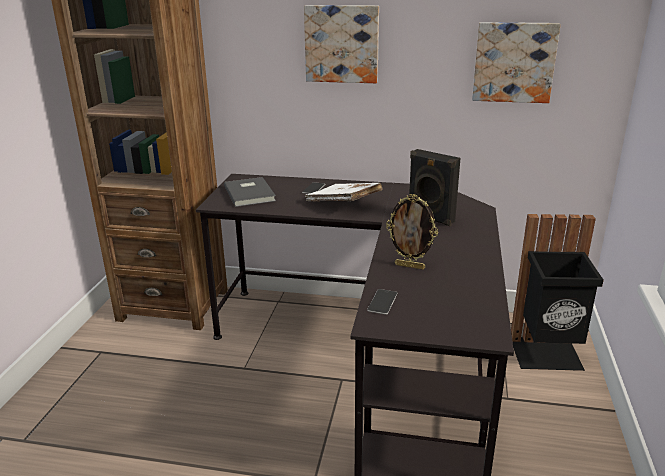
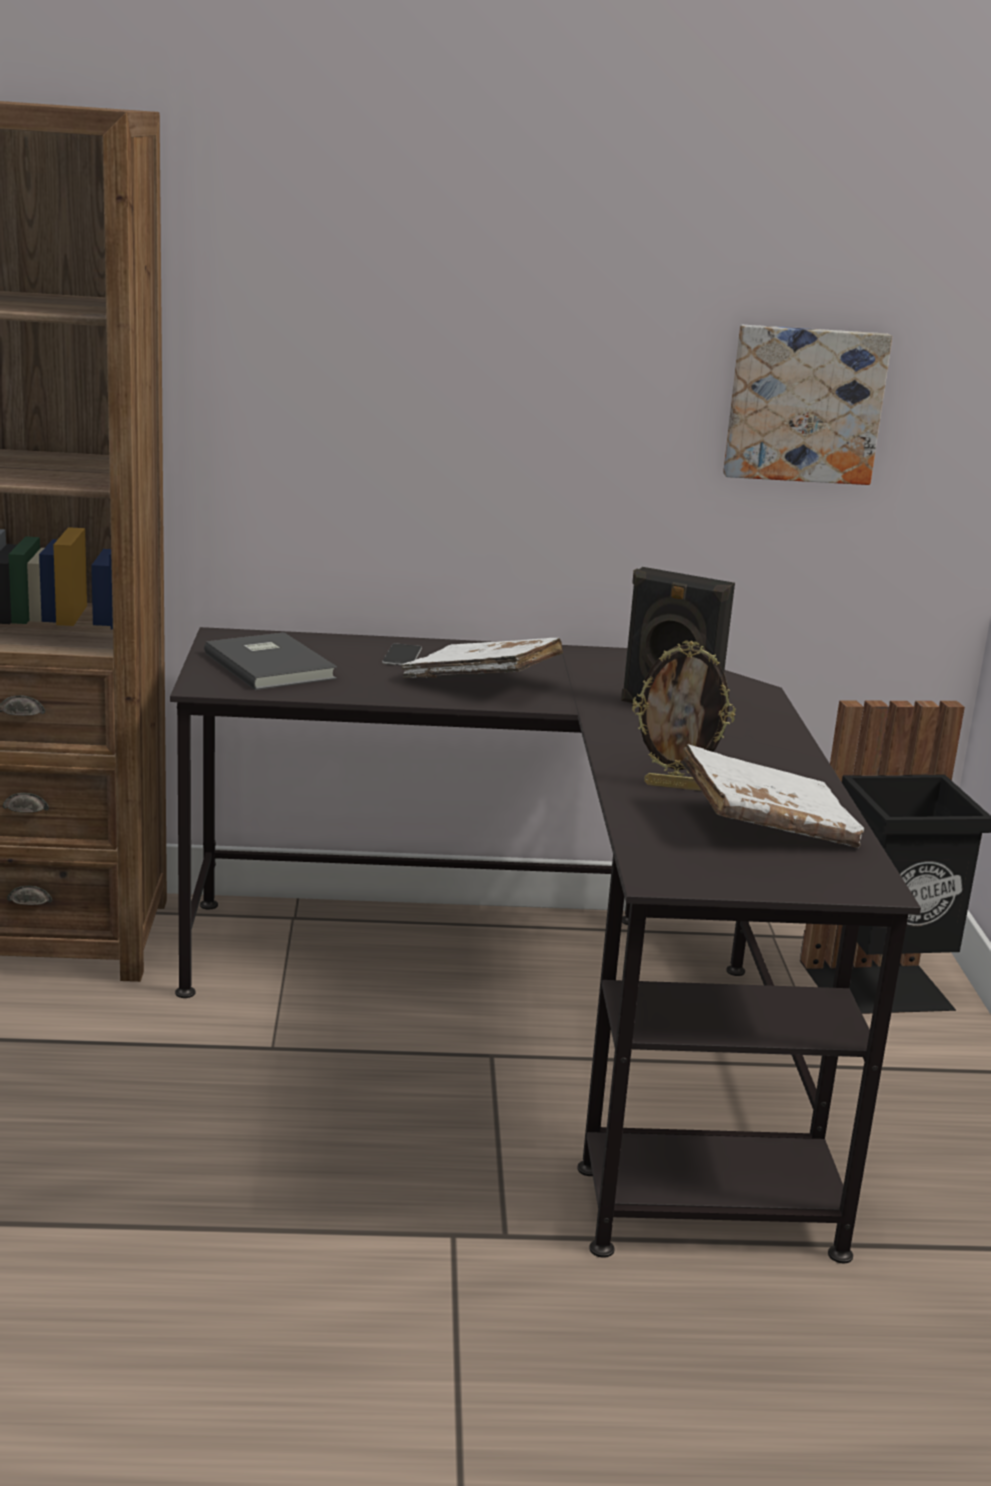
camera: 15 degrees left, 5 degrees down
picture [304,5,379,83] -> none
phone [367,289,397,315] -> none
none -> white book [681,744,864,848]

